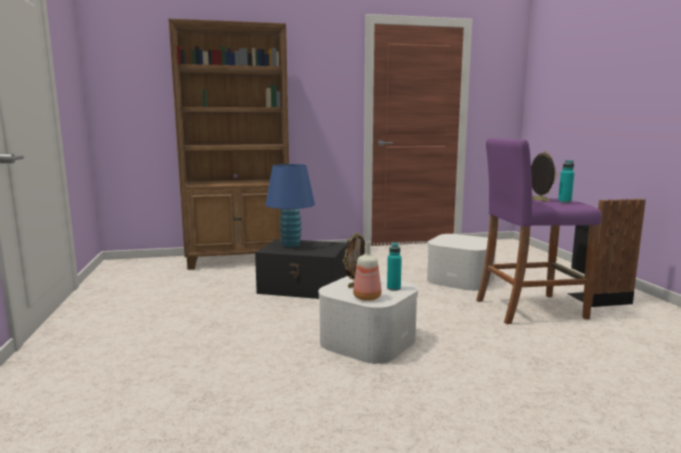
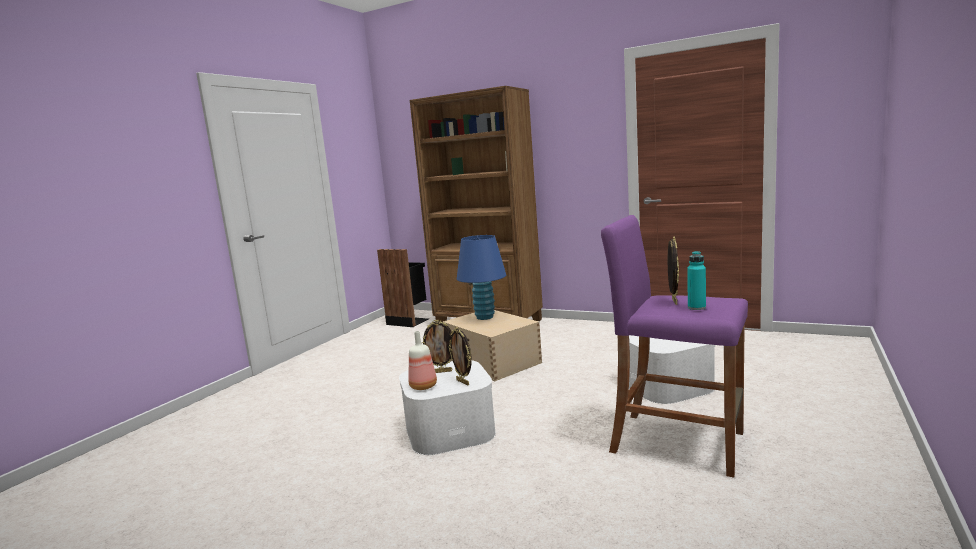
camera: 40 degrees right, 0 degrees up
black storage box [255,239,347,299] -> beige storage box [443,310,542,381]
turquoise bottle [387,242,402,291] -> picture frame [448,327,472,386]
black trash can [567,199,646,307] -> black trash can moved to [377,249,428,327]

